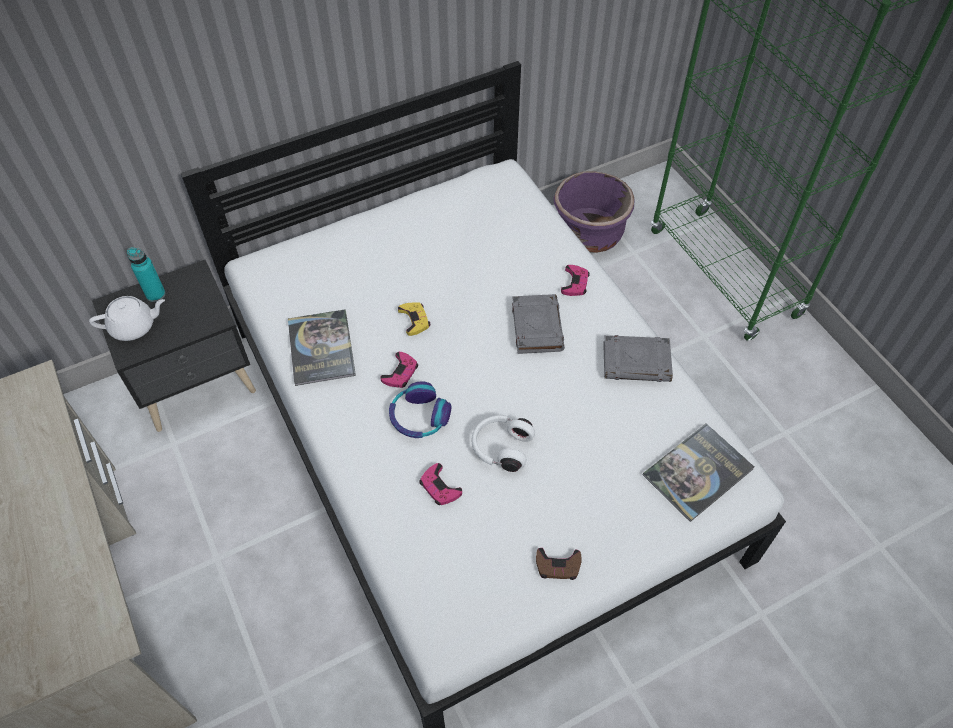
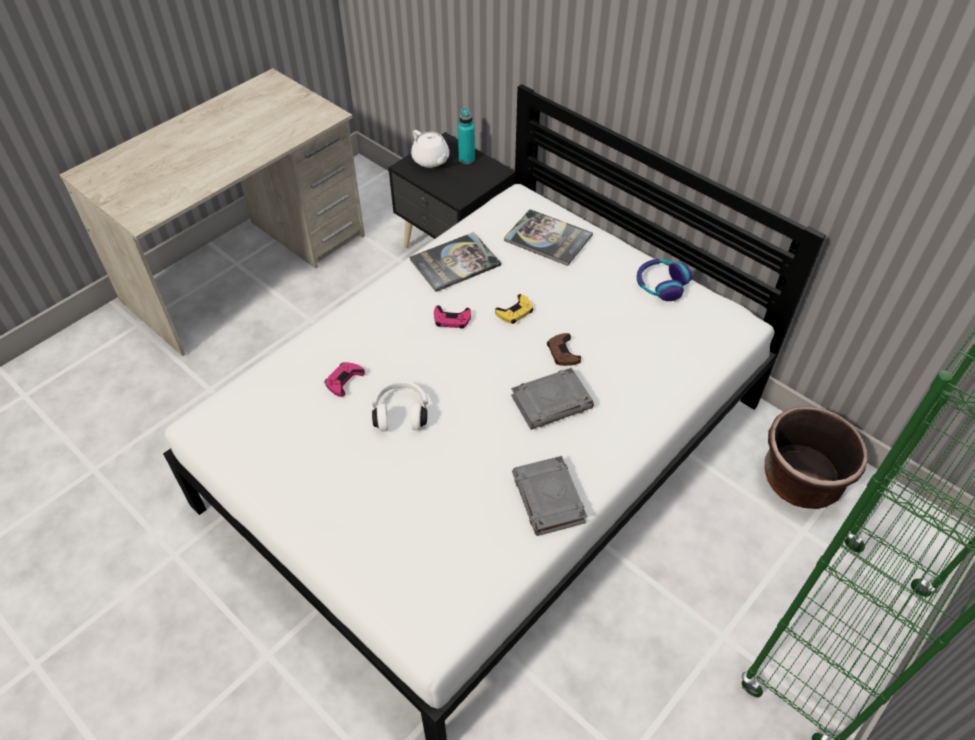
camera: 70 degrees right, 5 degrees down
headphones [389,381,451,438] -> headphones moved to [637,259,692,301]
brown game controller [536,548,582,580] -> brown game controller moved to [547,333,581,366]
purple planter [554,171,635,253] -> brown planter [765,407,868,509]
pink game controller [561,265,590,296] -> none
book [643,424,754,522] -> book moved to [504,209,593,266]

